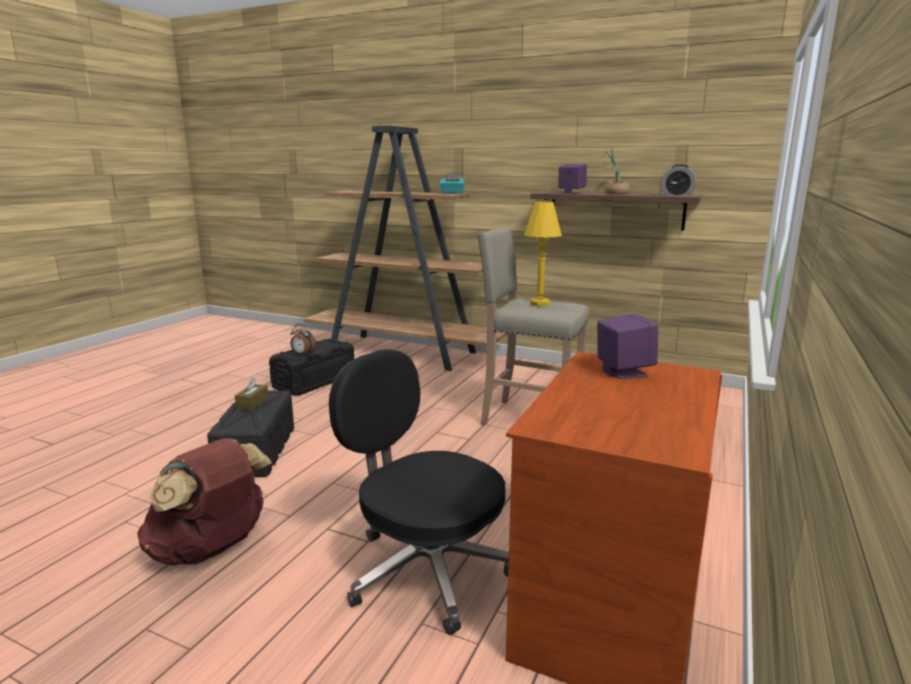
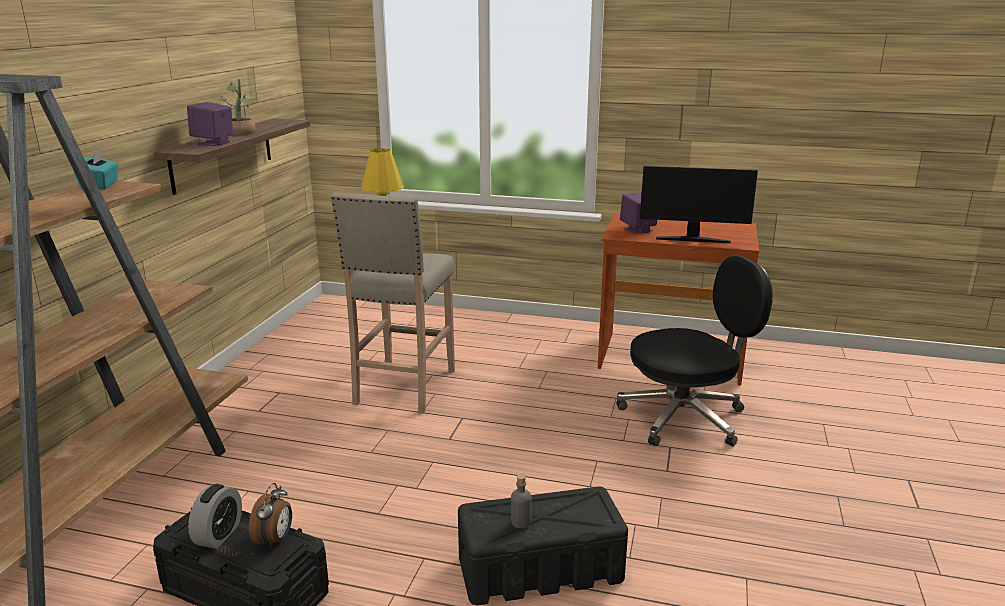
camera: 100 degrees left, 5 degrees up
brown backpack [137,438,272,566] -> none
brown tissue box [235,377,269,410] -> grey bottle [511,474,532,528]
black office chair [329,349,509,635] -> black office chair turned 135 degrees counterclockwise [616,256,773,447]
alarm clock [661,164,696,196] -> alarm clock moved to [188,484,242,549]
none -> monitor [640,166,758,243]

